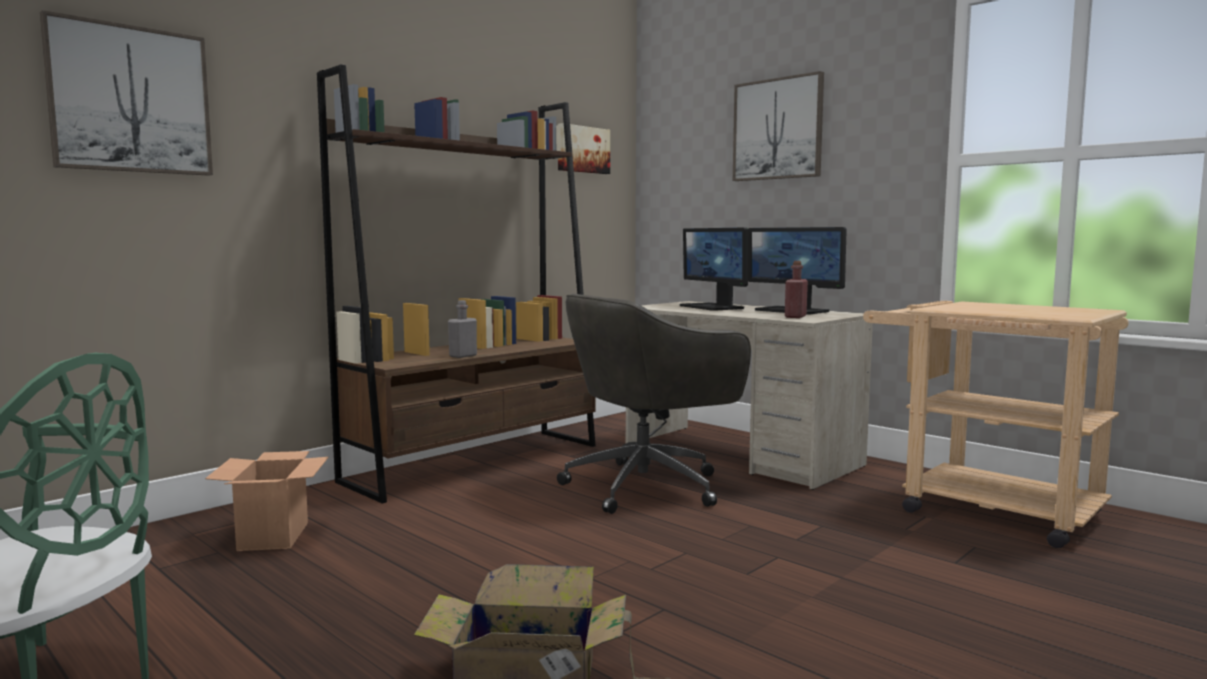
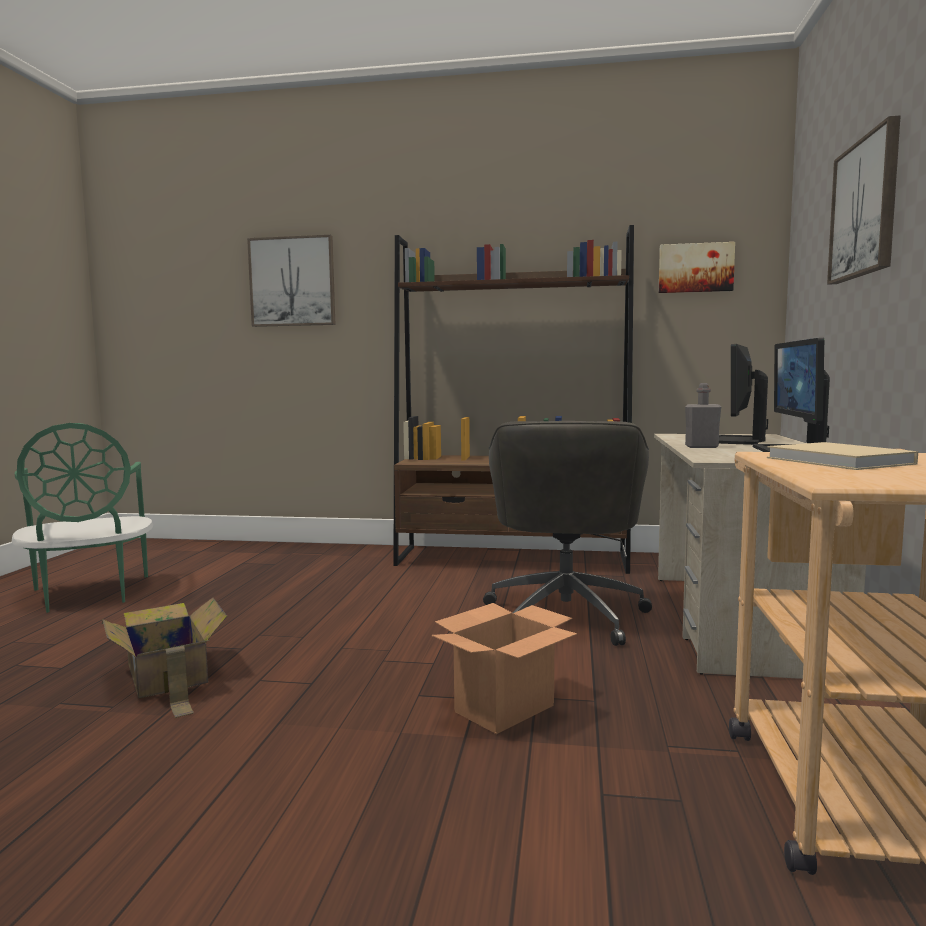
camera: 55 degrees right, 0 degrees up
cardboard box [205,451,329,551] -> cardboard box moved to [432,603,577,734]
grey bottle [448,300,477,358] -> grey bottle moved to [685,383,721,448]
grey office chair [557,294,751,514] -> grey office chair turned 105 degrees counterclockwise [483,421,652,646]
red bottle [785,261,808,318] -> none
none -> beige book [767,442,918,470]

